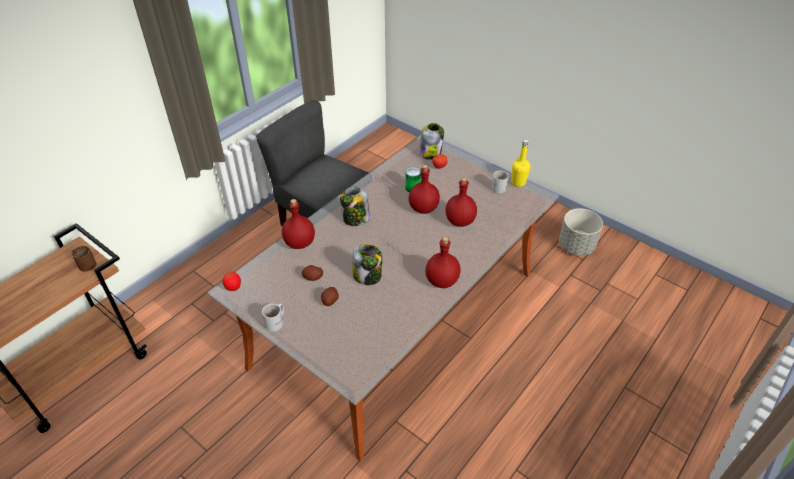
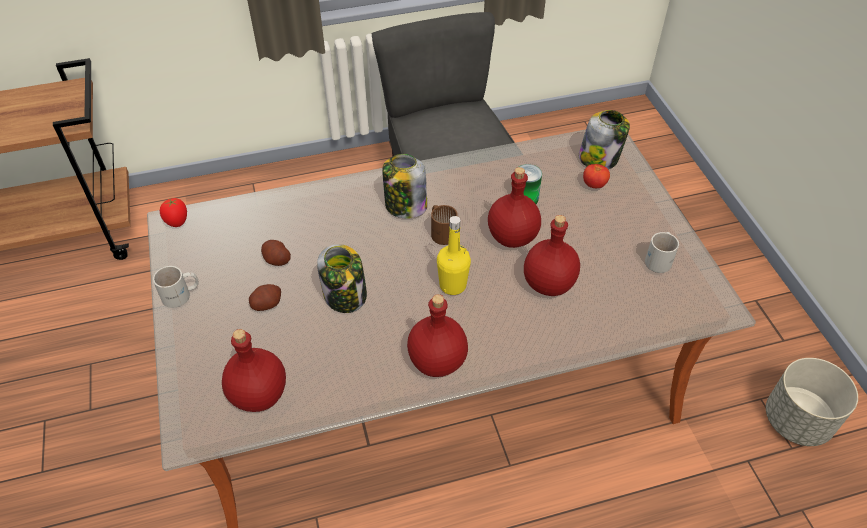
camera: 35 degrees right, 5 degrees up
brown mug [72,246,96,272] -> brown mug moved to [431,205,458,245]
red bottle [282,199,315,249] -> red bottle moved to [222,329,286,412]
yellow bottle [511,139,530,187] -> yellow bottle moved to [437,216,471,295]

